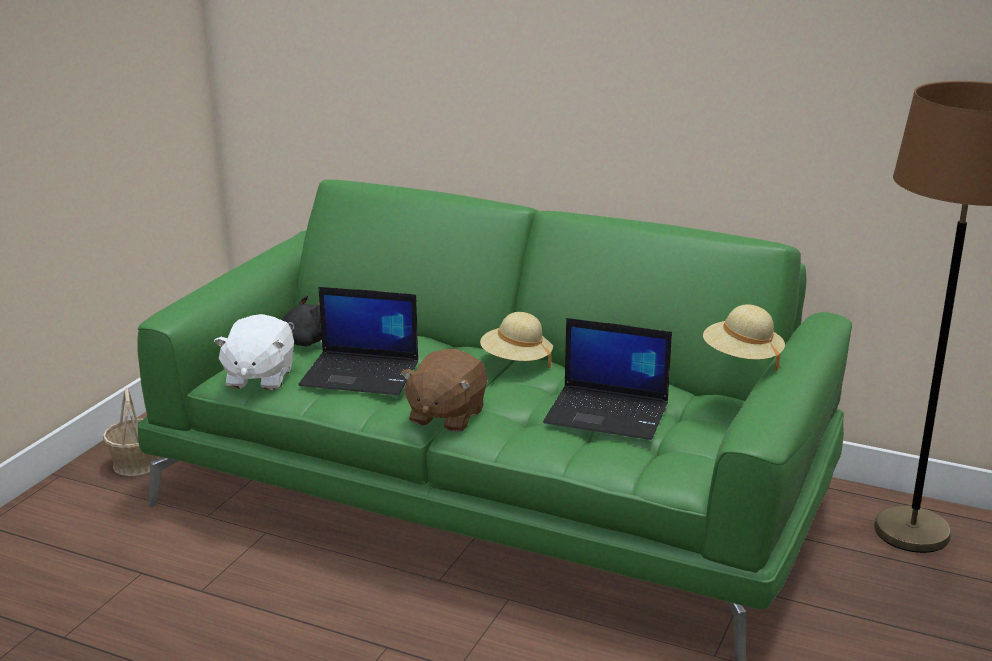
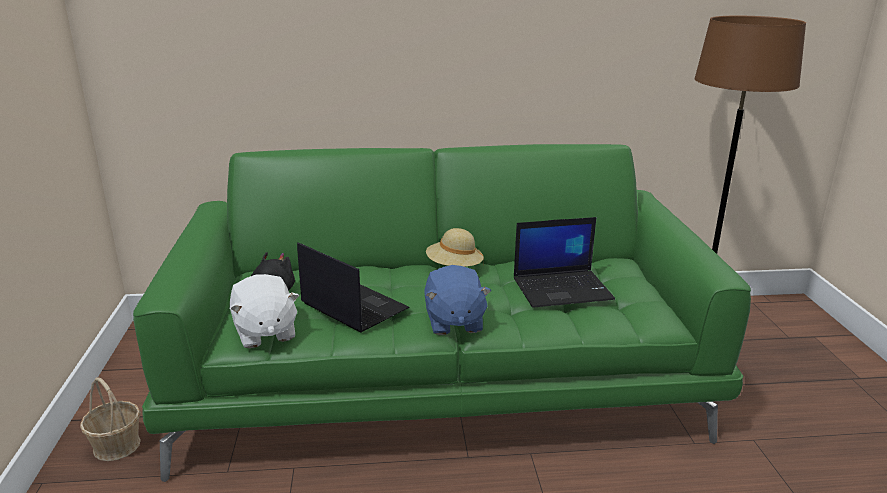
camera: 30 degrees left, 0 degrees up
laptop [298,287,418,395] -> laptop turned 120 degrees counterclockwise [297,242,410,333]
brown plush toy [401,349,487,432] -> blue plush toy [425,265,491,335]
beige hat [703,304,785,371] -> none

